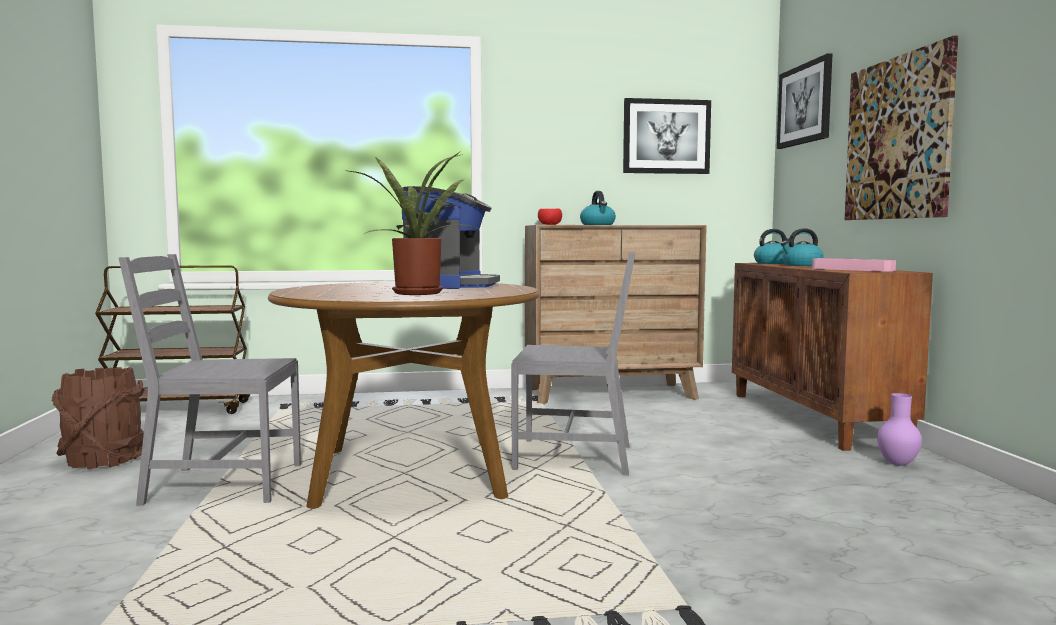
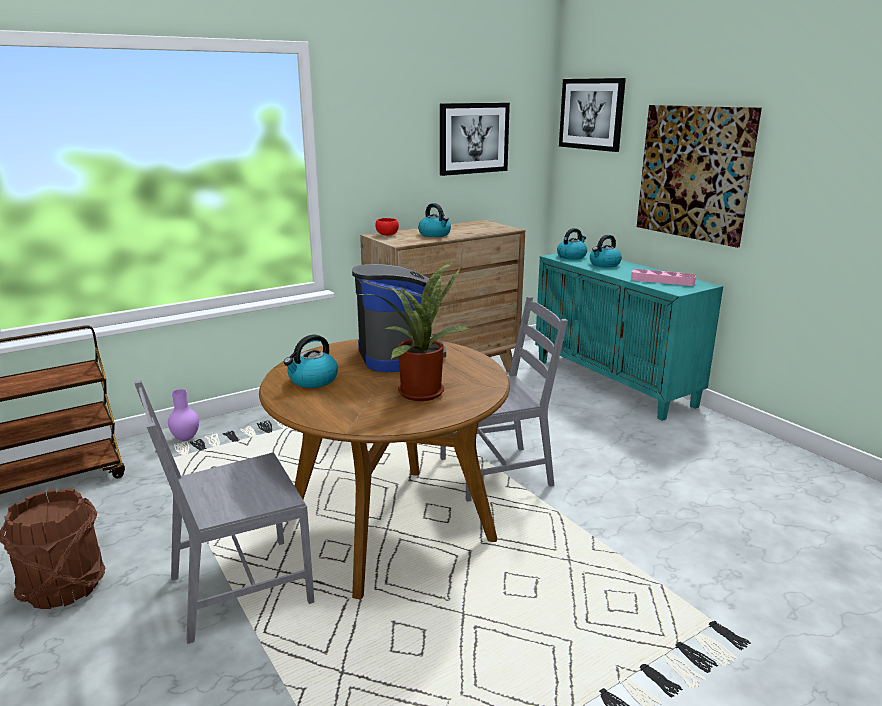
camera: 25 degrees left, 15 degrees up
brown cabinet [732,263,933,451] -> turquoise cabinet [535,251,723,421]
purple vase [877,393,922,466] -> purple vase moved to [168,389,199,441]
none -> kettle [284,335,338,388]

